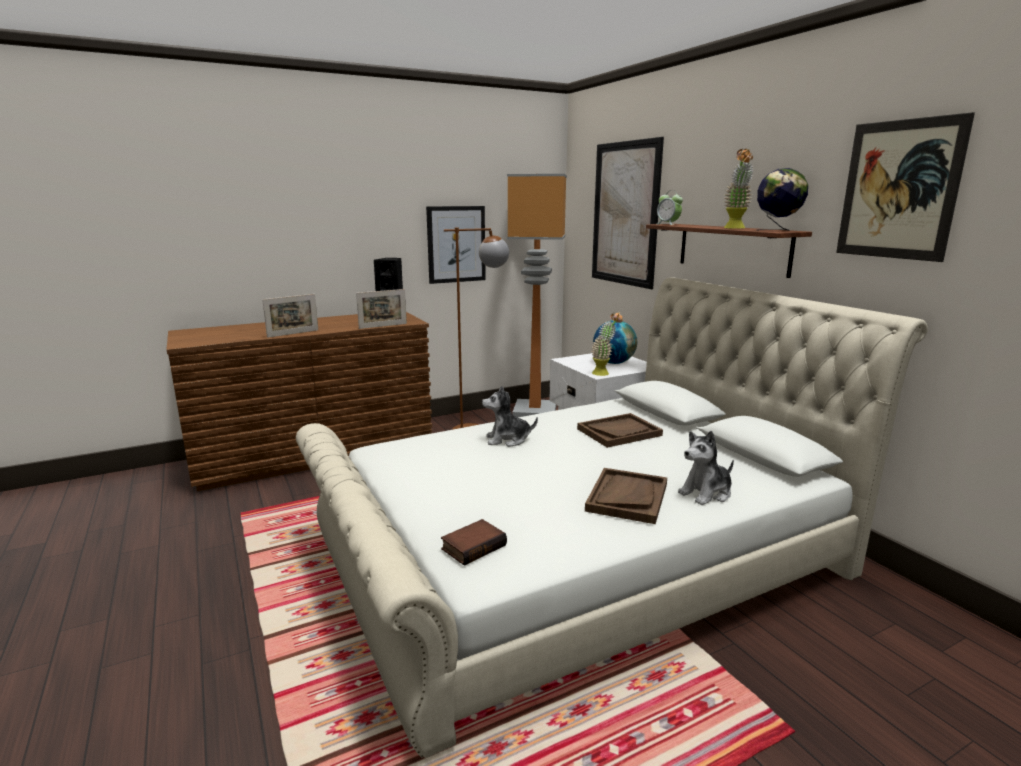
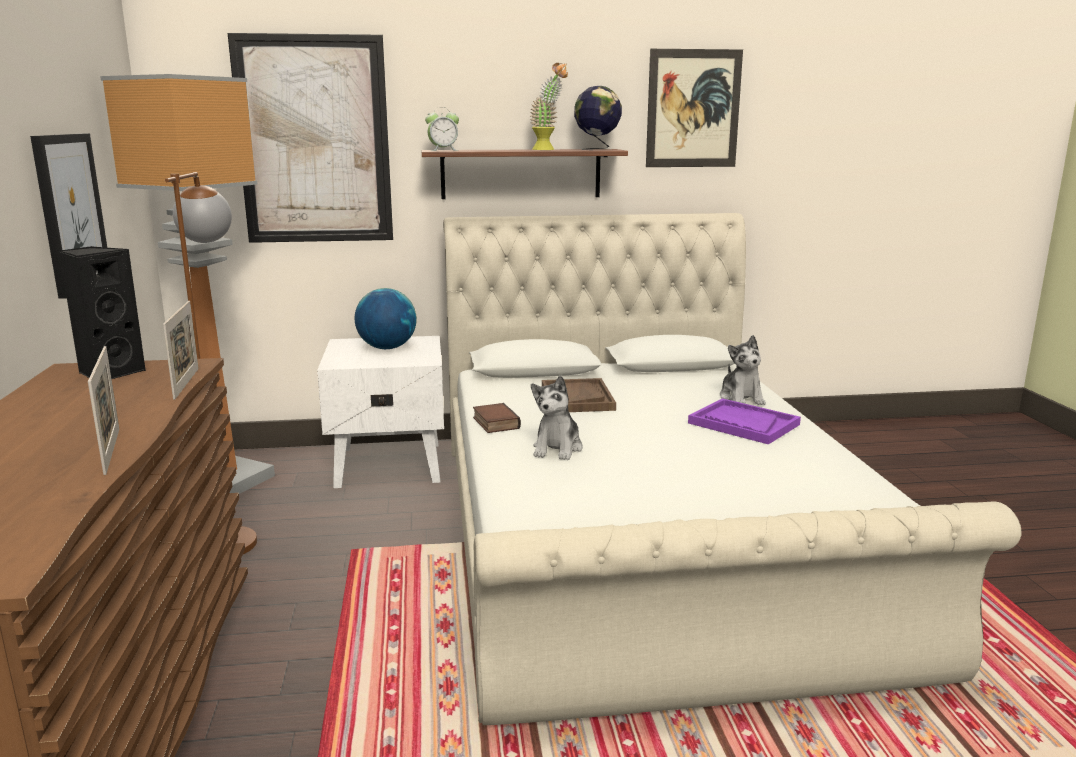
camera: 70 degrees left, 0 degrees up
book [441,519,507,566] -> book moved to [473,403,521,433]
brown tray [585,468,667,524] -> purple tray [688,398,801,445]
potted plant [591,312,623,376] -> none

